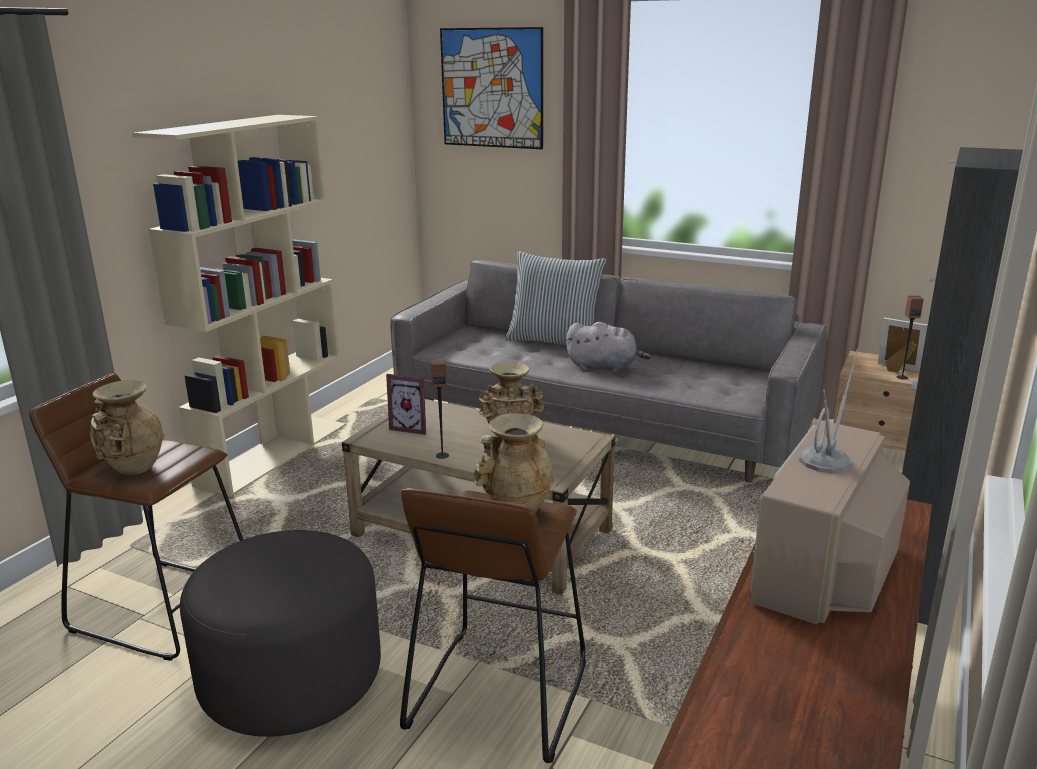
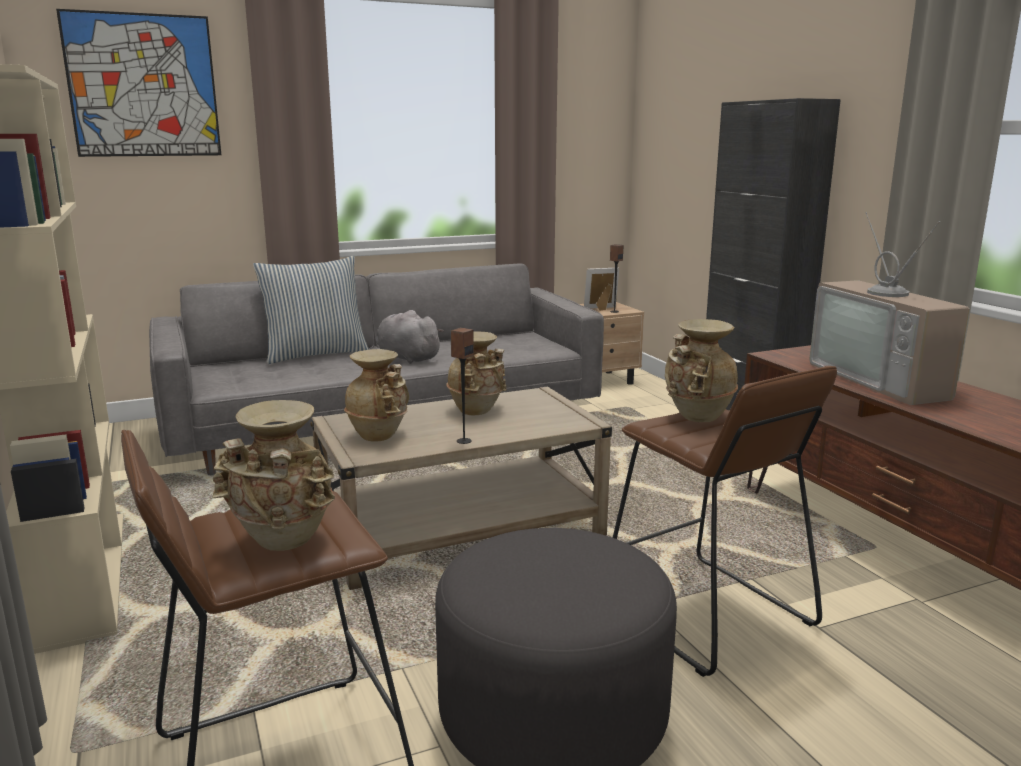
camera: 50 degrees left, 5 degrees down
picture frame [386,374,426,435] -> beige vase [344,349,409,442]
grey plush toy [566,322,651,372] -> grey plush toy turned 105 degrees counterclockwise [376,310,444,364]

